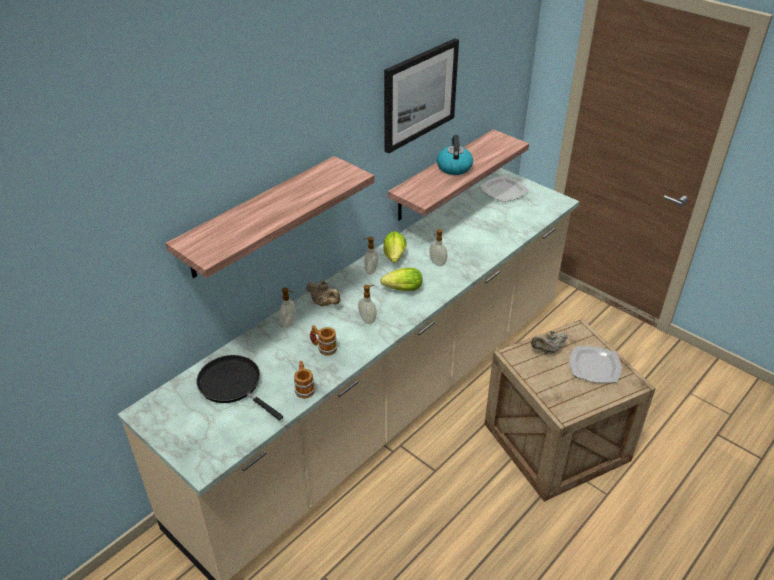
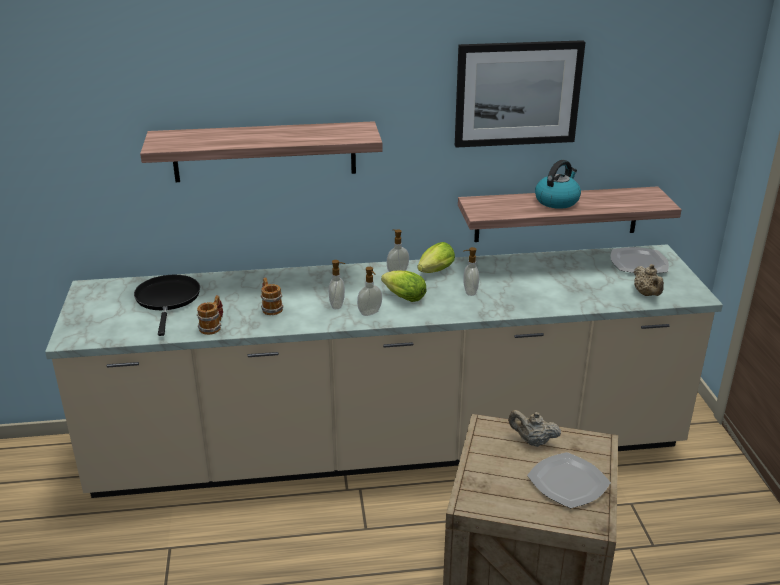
camera: 40 degrees right, 10 degrees down
soap dispenser [279,287,296,327] -> soap dispenser moved to [357,267,382,316]
beige teapot [306,280,341,306] -> beige teapot moved to [634,264,664,296]

